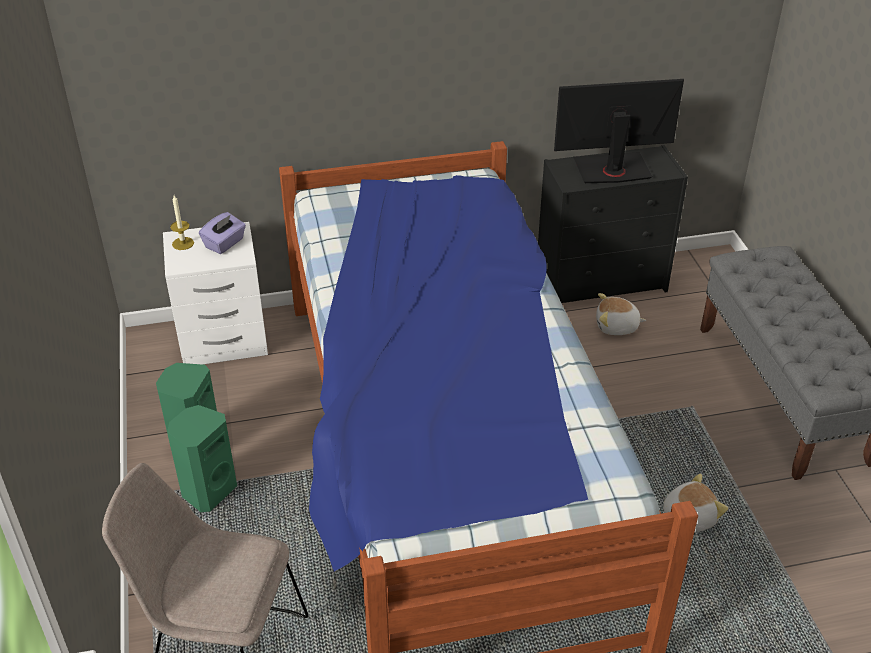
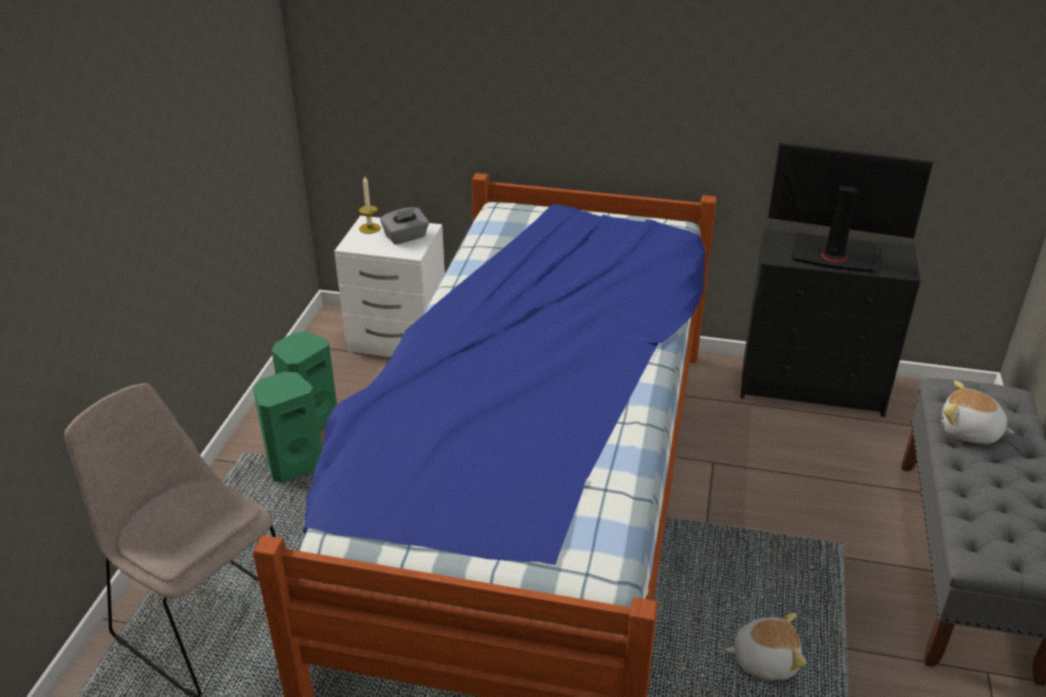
camera: 25 degrees right, 5 degrees down
purple tissue box [199,212,246,254] -> grey tissue box [380,207,429,245]
plush toy [596,293,646,335] -> plush toy moved to [941,381,1015,444]

